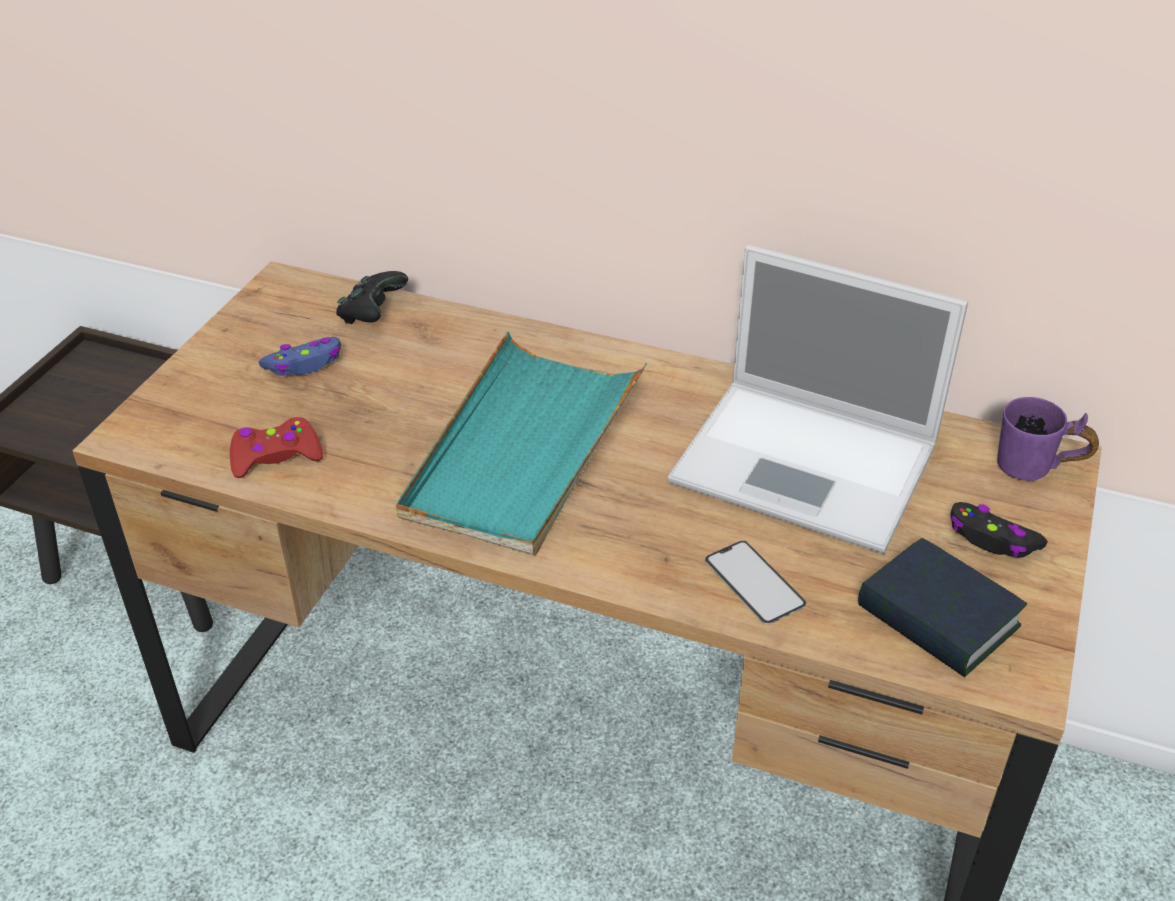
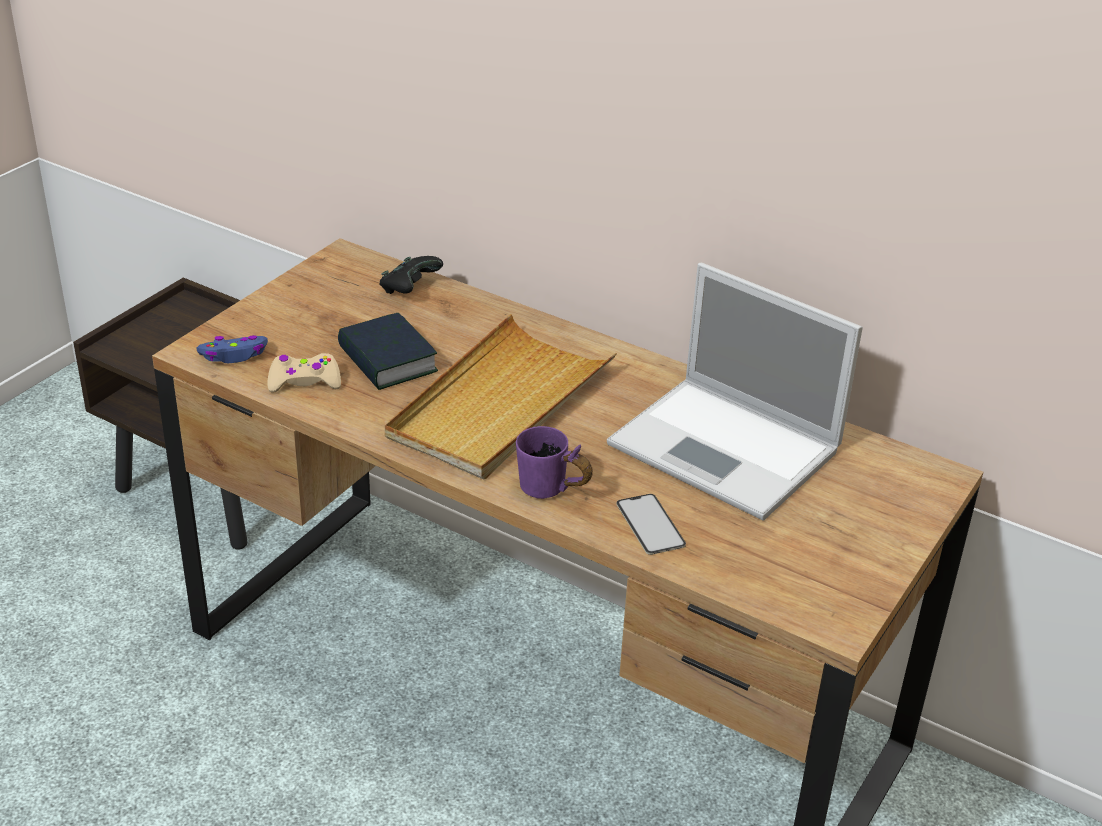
camera: 10 degrees right, 5 degrees down
red game controller [230,417,323,478] -> beige game controller [268,353,341,393]
blue game controller [259,337,341,376] -> blue game controller moved to [196,335,268,363]
turquoise tray [396,332,647,556] -> beige tray [385,314,617,479]
book [858,538,1027,677] -> book moved to [338,313,438,390]
black game controller [950,502,1048,558] -> none
purple mug [997,397,1099,481] -> purple mug moved to [516,426,593,499]

